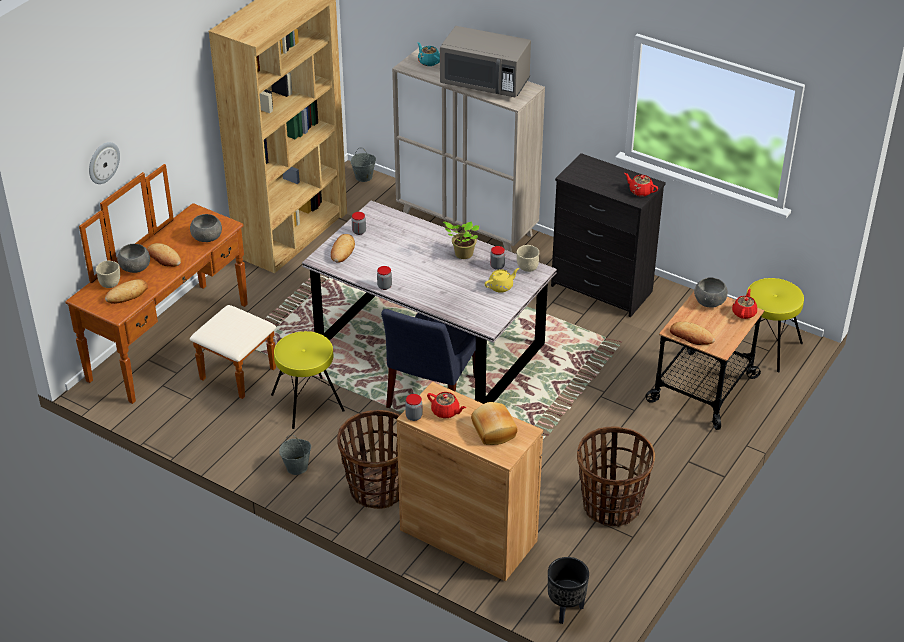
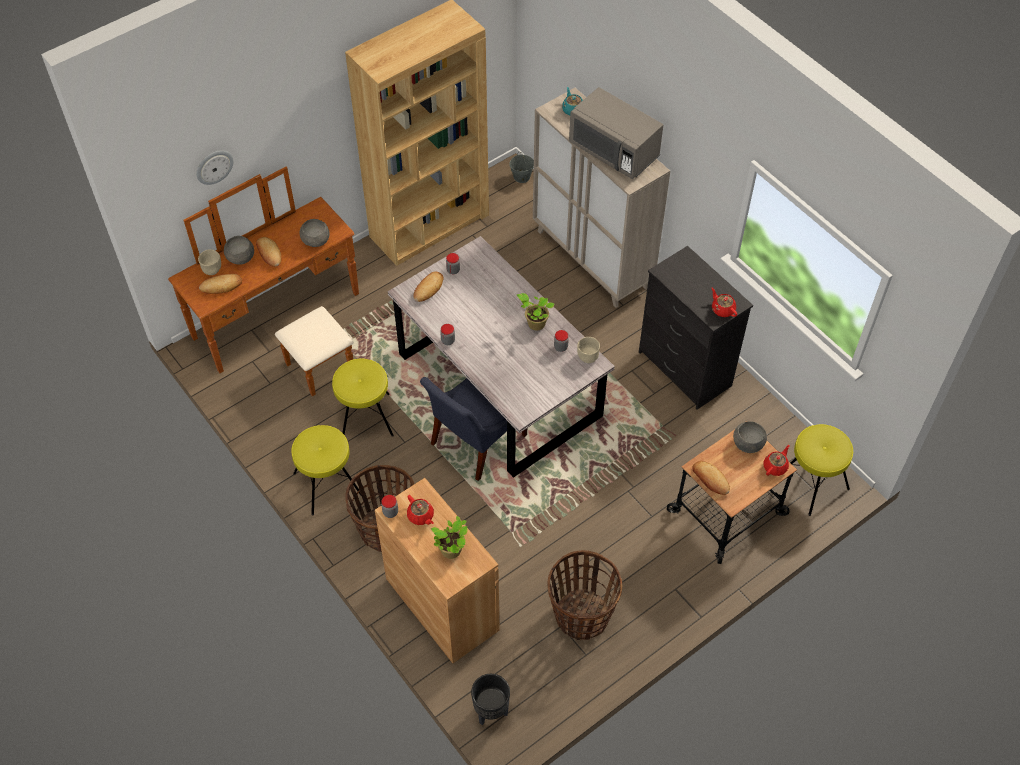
camera: 20 degrees right, 15 degrees up
grey bucket [279,435,311,475] -> yellow stool [291,425,361,515]
bread [471,402,518,445] -> potted plant [431,516,468,559]
yellow teapot [485,268,519,293] -> none

